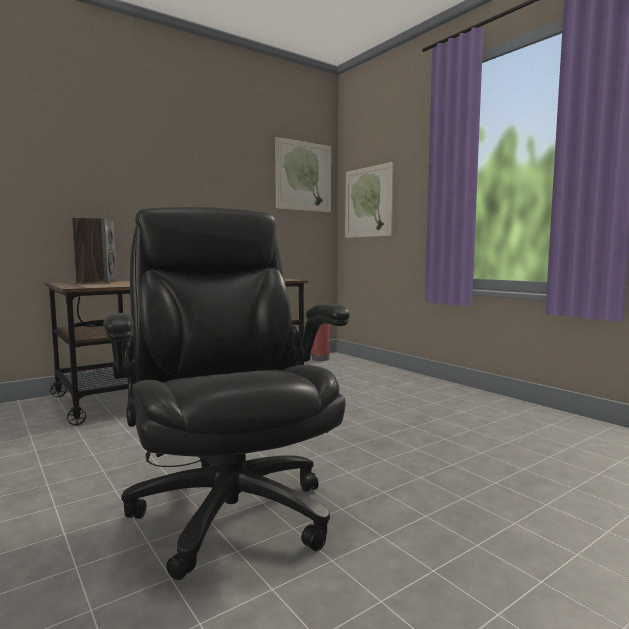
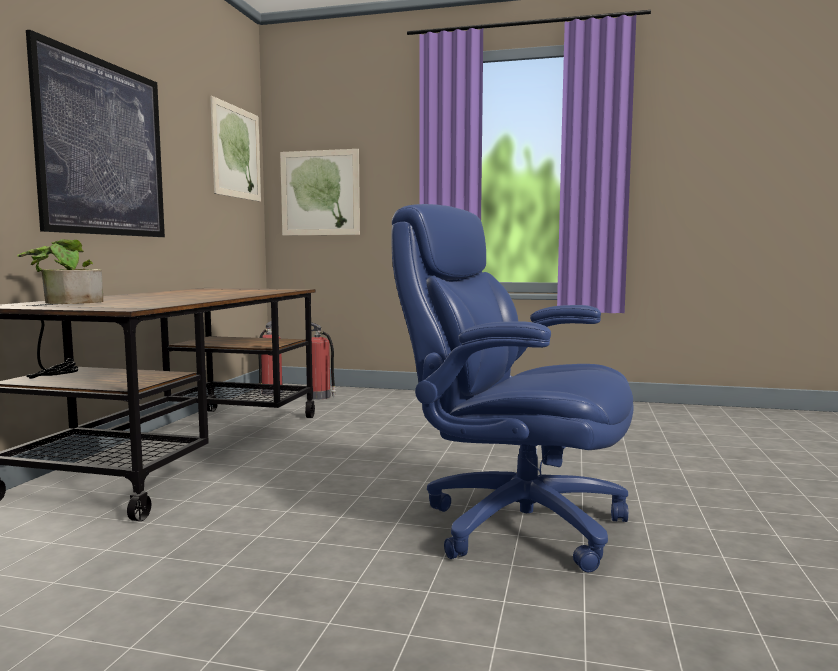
camera: 40 degrees left, 0 degrees up
speaker [72,218,117,284] -> potted plant [17,239,103,304]
black office chair [103,207,350,580] -> blue office chair [391,204,634,572]
none -> picture [26,30,165,237]
none -> fire extinguisher [311,322,336,400]

